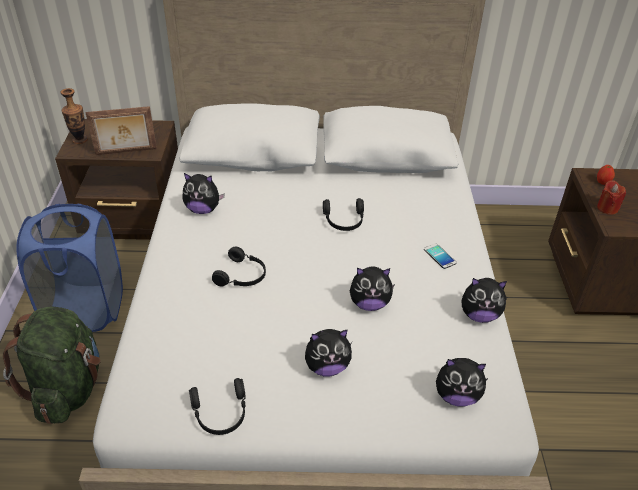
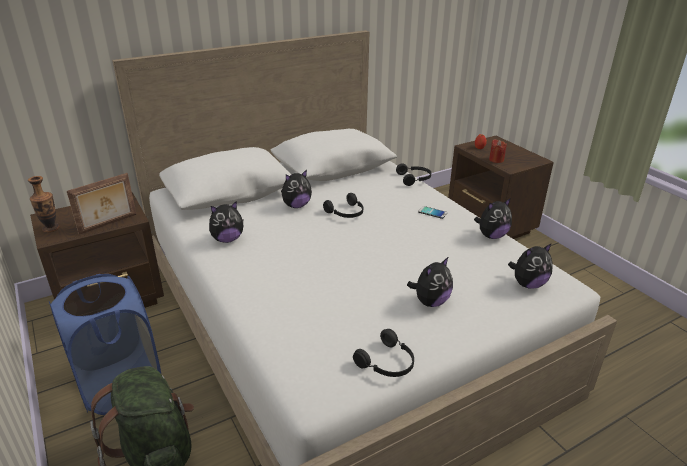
camera: 30 degrees left, 10 degrees down
black headphones [212,247,266,287] -> black headphones moved to [396,164,431,186]
plush toy [350,266,395,311] -> plush toy moved to [281,170,312,208]

